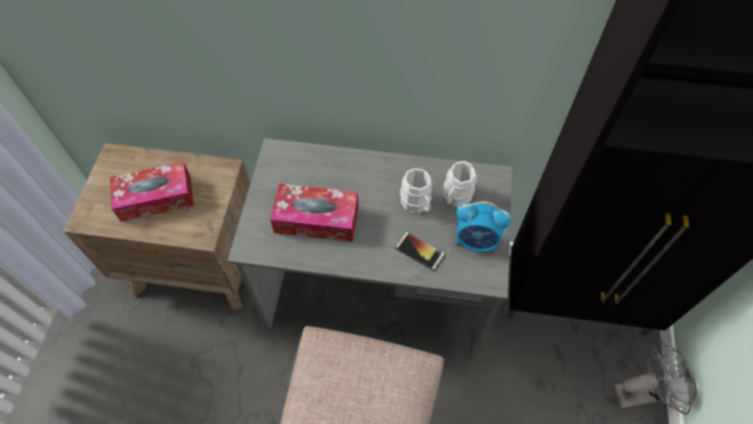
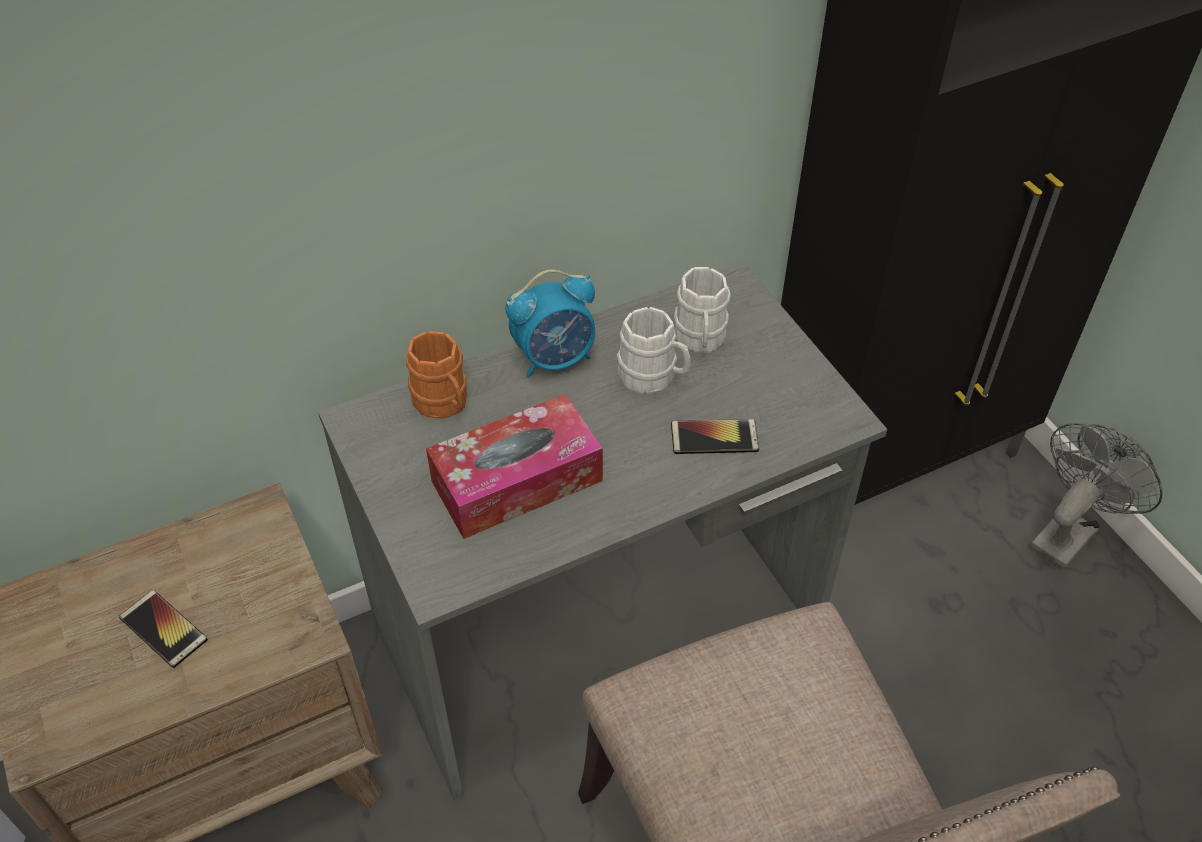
camera: 35 degrees left, 10 degrees down
tissue box [110,162,194,222] -> phone [119,590,208,668]
alarm clock [455,201,511,252] -> alarm clock moved to [505,269,595,378]
none -> orange mug [406,331,467,419]

